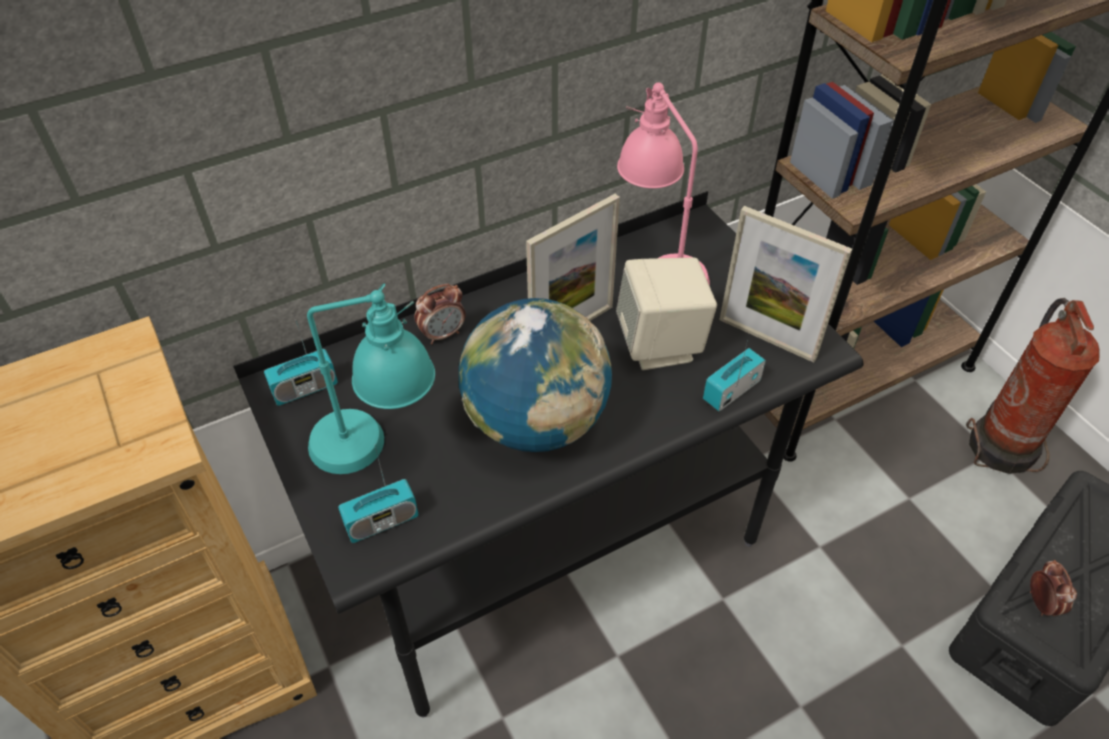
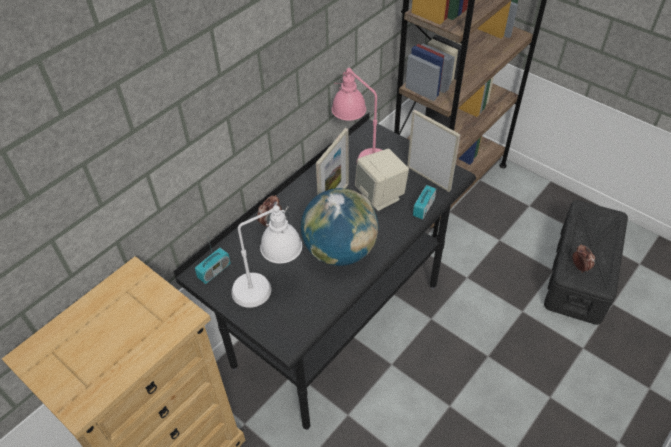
camera: 20 degrees left, 0 degrees up
turquoise table lamp [307,283,435,474] -> white table lamp [231,202,302,308]
radio [338,446,418,543] -> none
picture frame [719,206,852,363] -> picture frame turned 150 degrees counterclockwise [407,110,461,192]
fire extinguisher [966,298,1100,474] -> none

